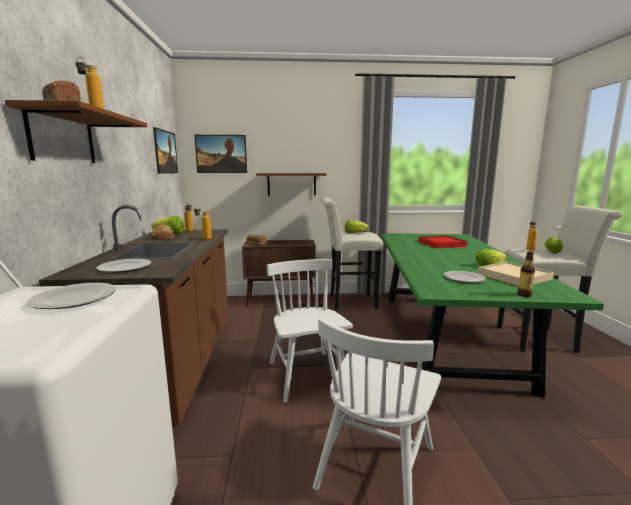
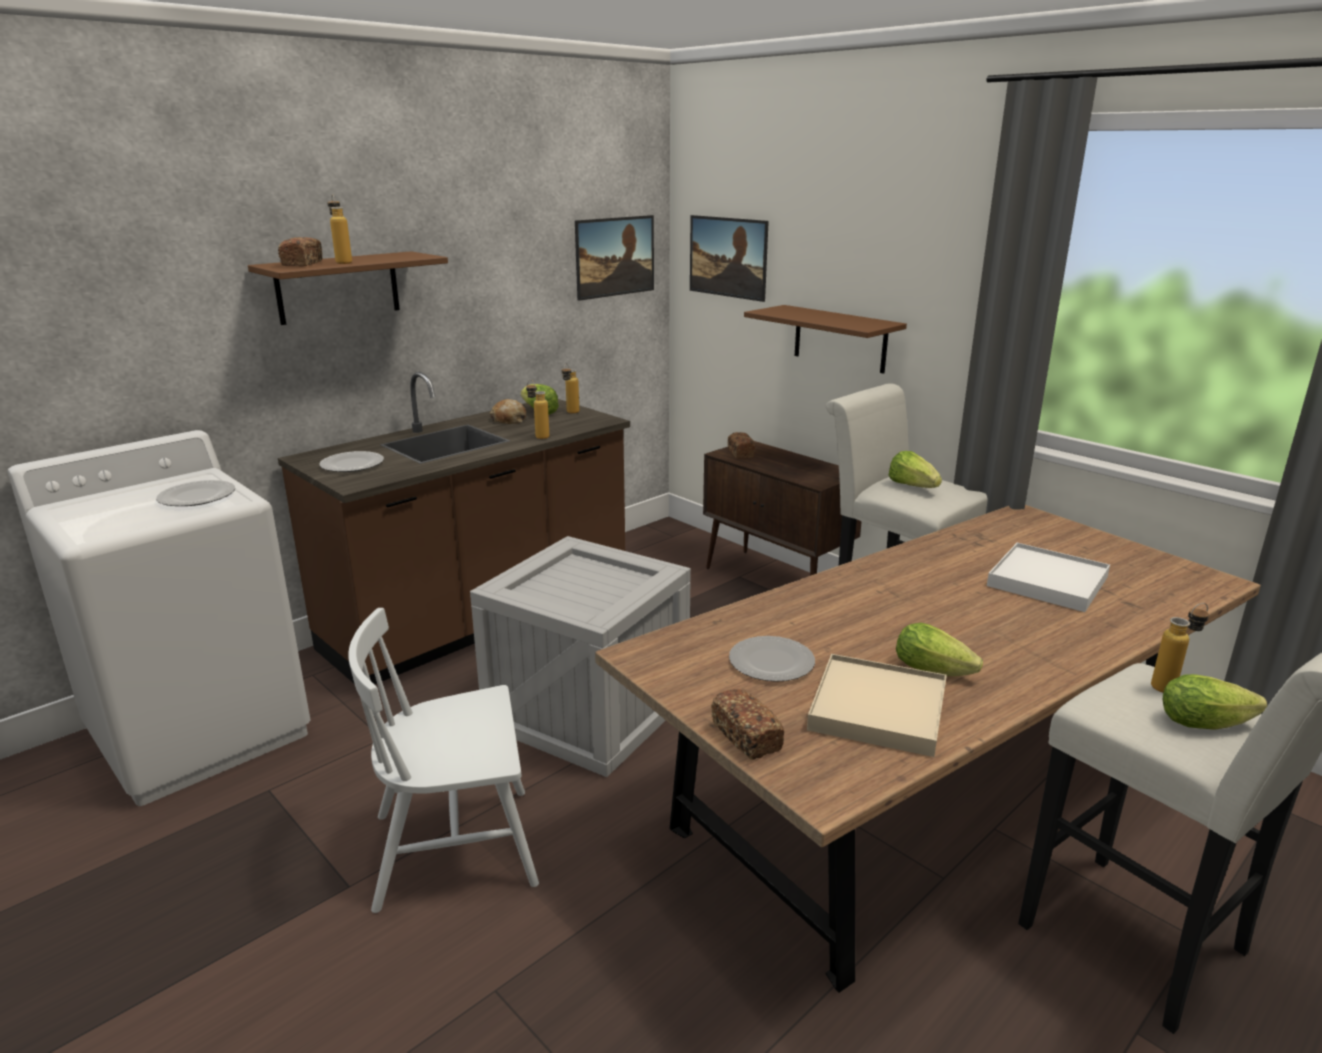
camera: 50 degrees right, 10 degrees up
white chair [267,259,353,403] -> crate [470,536,691,777]
green dining table [381,233,604,398] -> brown dining table [595,505,1261,993]
red tray [418,235,468,248] -> white tray [987,543,1110,612]
bottle [517,251,535,297] -> bread [711,689,784,760]

